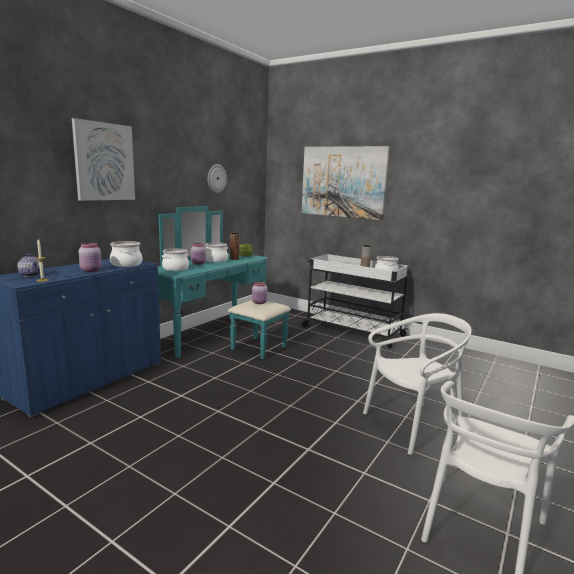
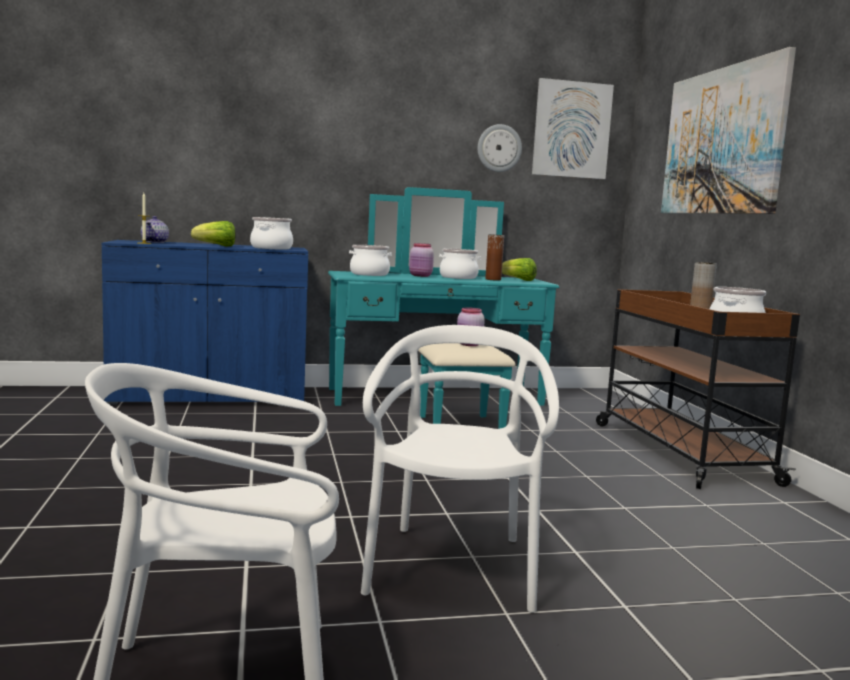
camera: 45 degrees right, 5 degrees down
picture [72,118,135,201] -> picture moved to [532,78,614,179]
pink jar [79,243,102,272] -> lettuce [191,221,235,247]
white cart [302,254,409,348] -> brown cart [596,289,800,489]
white chair [363,313,472,455] -> white chair turned 105 degrees counterclockwise [361,325,559,613]

